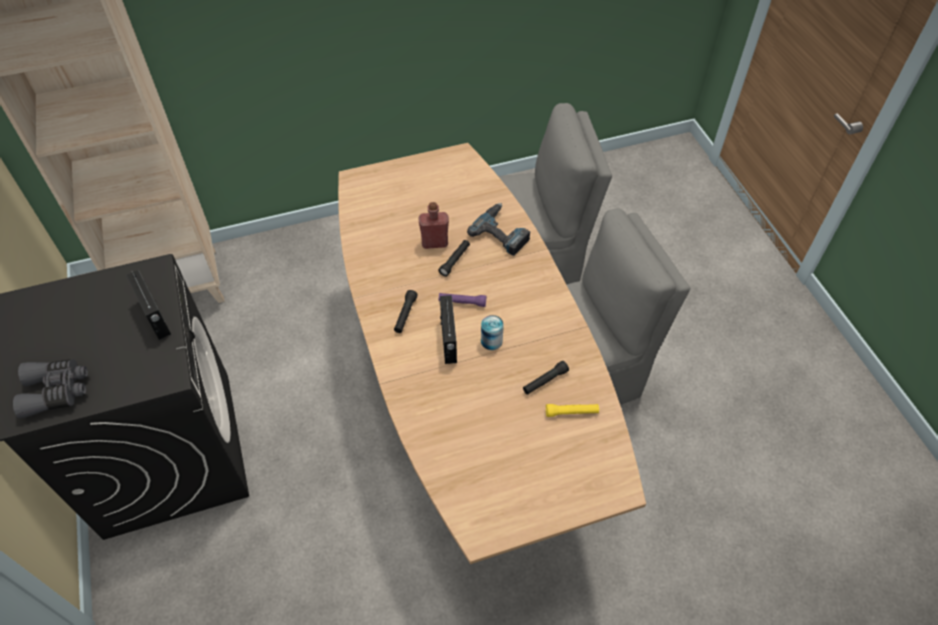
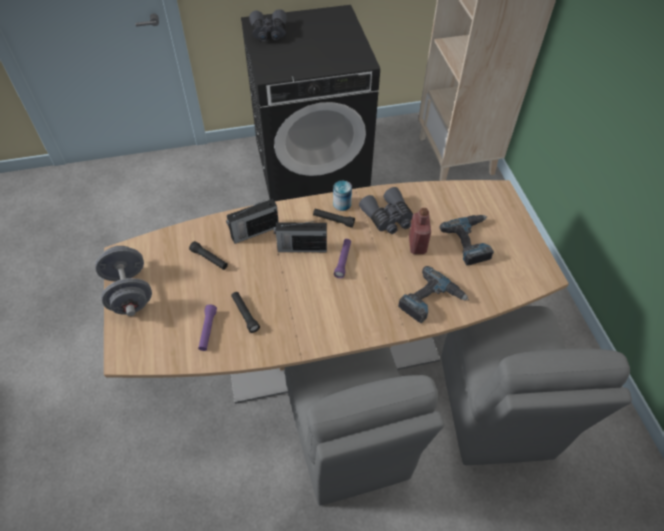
camera: 95 degrees right, 0 degrees up
radio [126,270,171,340] -> radio moved to [226,199,279,244]
black flashlight [438,240,470,277] -> black flashlight moved to [189,241,228,270]
can [481,315,504,350] -> can moved to [333,181,352,211]
yellow flashlight [546,404,599,417] -> purple flashlight [198,304,217,351]
none -> grey dumbbell [95,246,152,316]
none -> grey binoculars [359,187,413,234]
none -> power drill [440,215,494,265]

